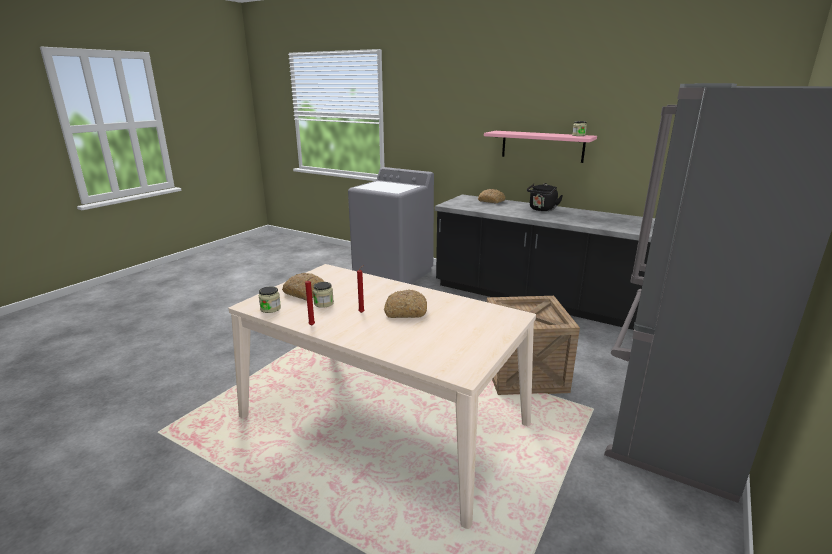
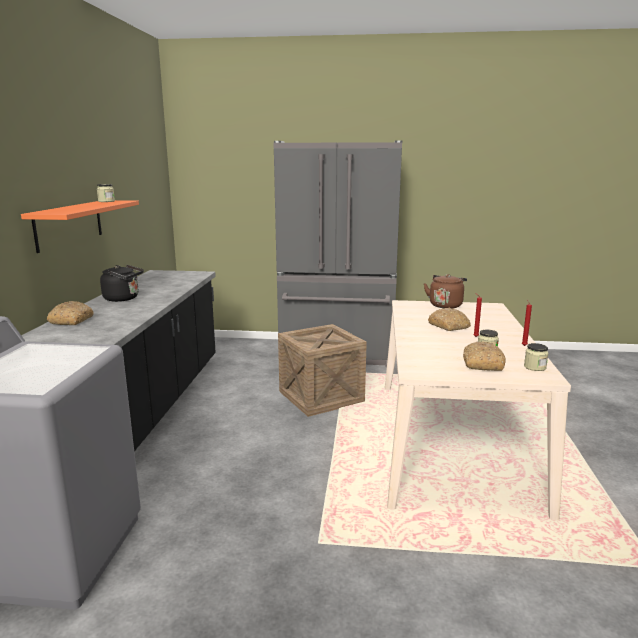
camera: 115 degrees left, 5 degrees down
pink shelf [484,131,597,163] -> orange shelf [21,200,139,253]
none -> brown kettle [424,274,467,308]

